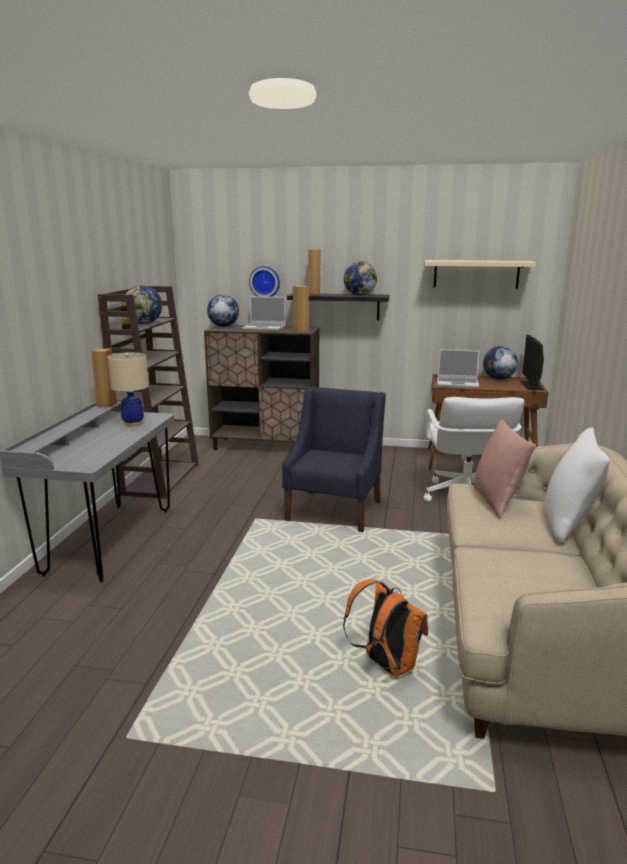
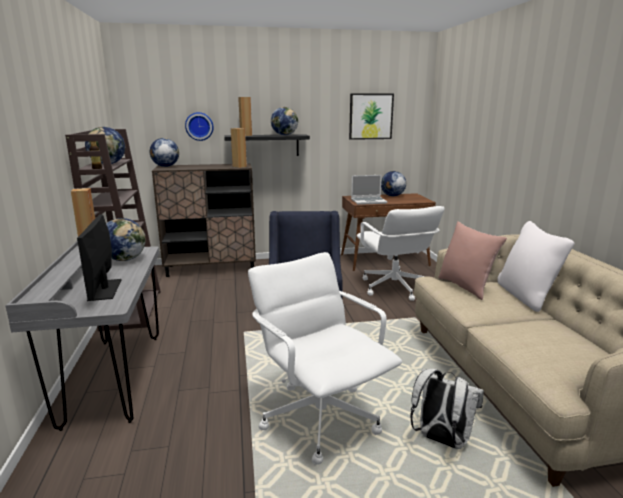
camera: 20 degrees left, 0 degrees up
beige table lamp [107,352,149,426] -> globe [106,218,146,261]
laptop [242,296,286,331] -> none
orange backpack [343,579,428,677] -> white backpack [410,369,484,449]
beige shelf [425,260,536,289] -> picture [349,93,394,140]
monitor [520,335,544,390] -> monitor moved to [77,214,122,301]
none -> white office chair [248,252,402,465]

